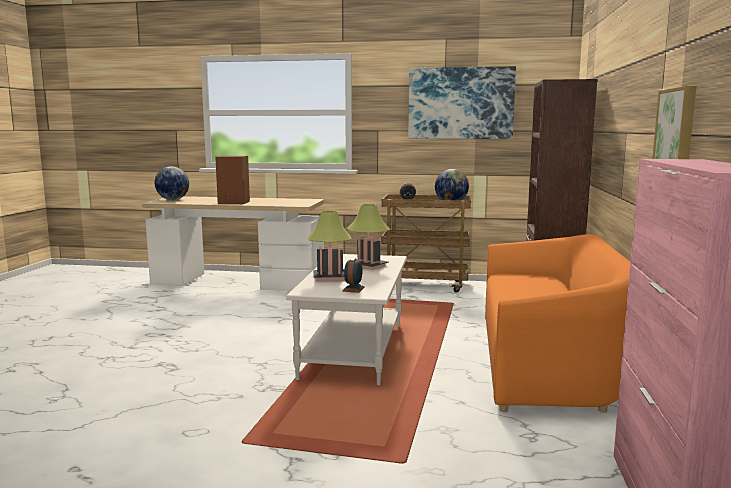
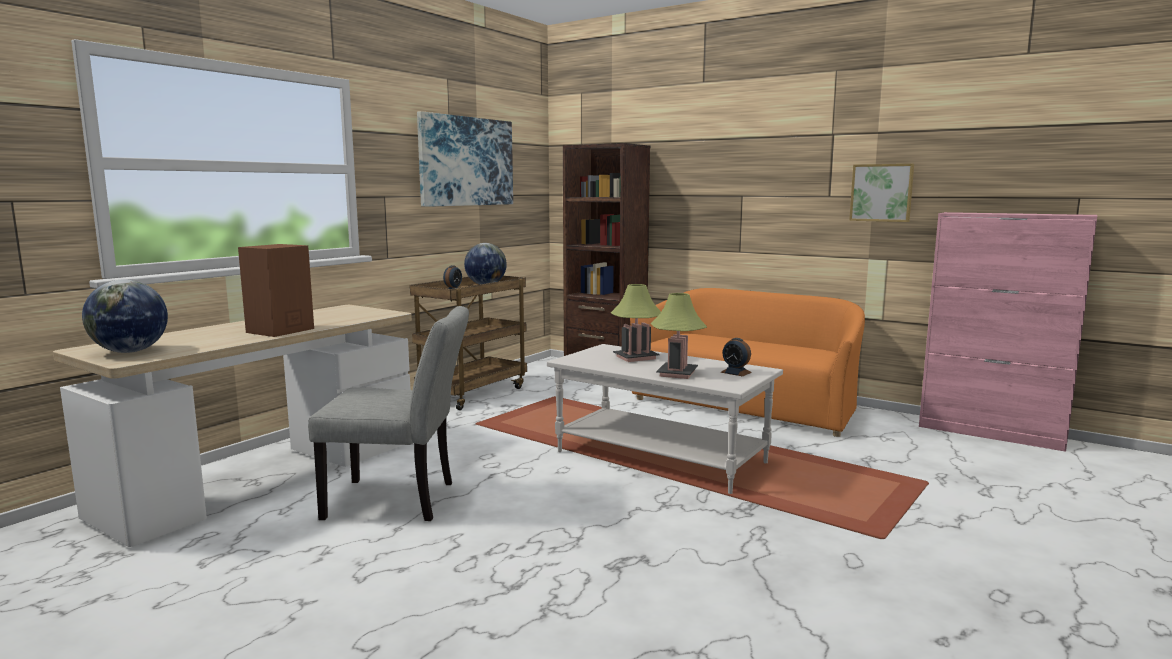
camera: 65 degrees left, 0 degrees up
none -> grey chair [308,306,469,521]

